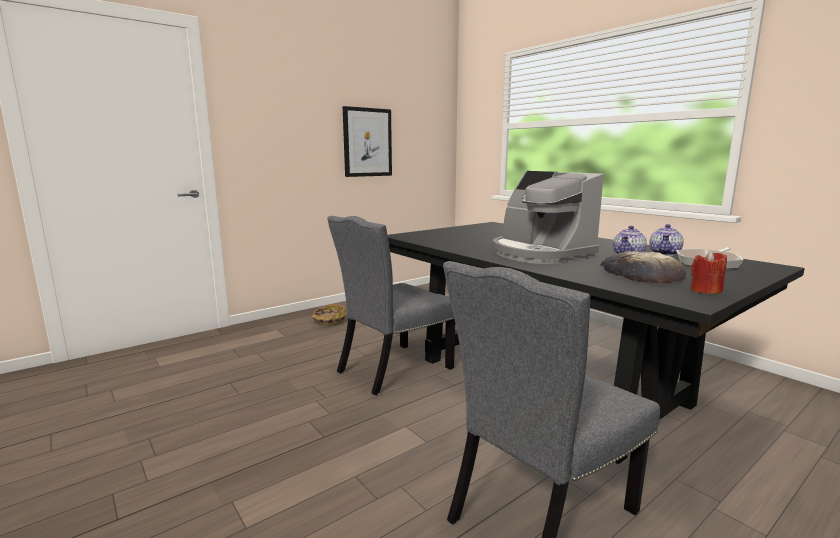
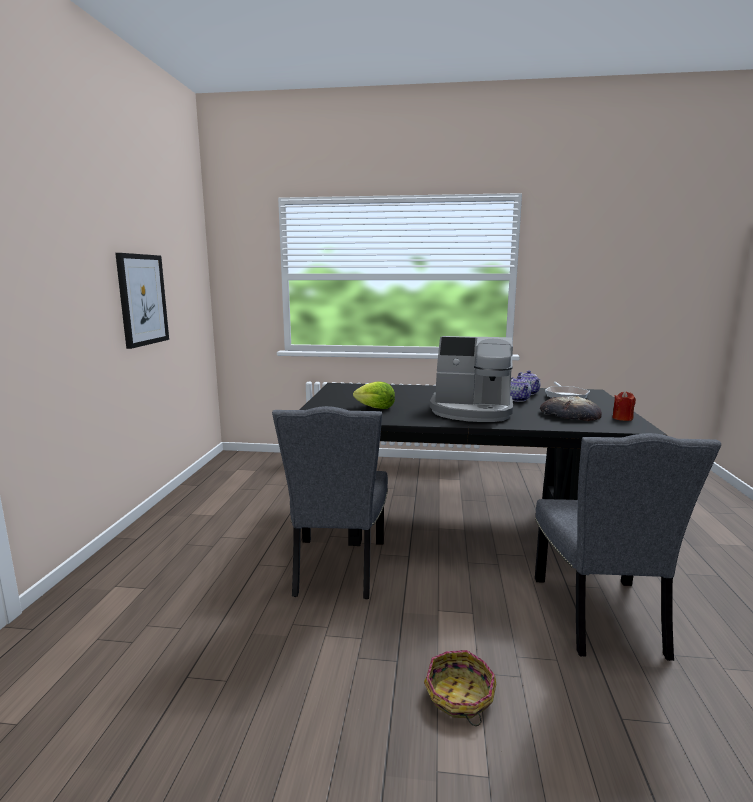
camera: 45 degrees left, 0 degrees up
basket [312,304,347,326] -> basket moved to [424,650,496,726]
none -> lettuce [353,381,395,409]

